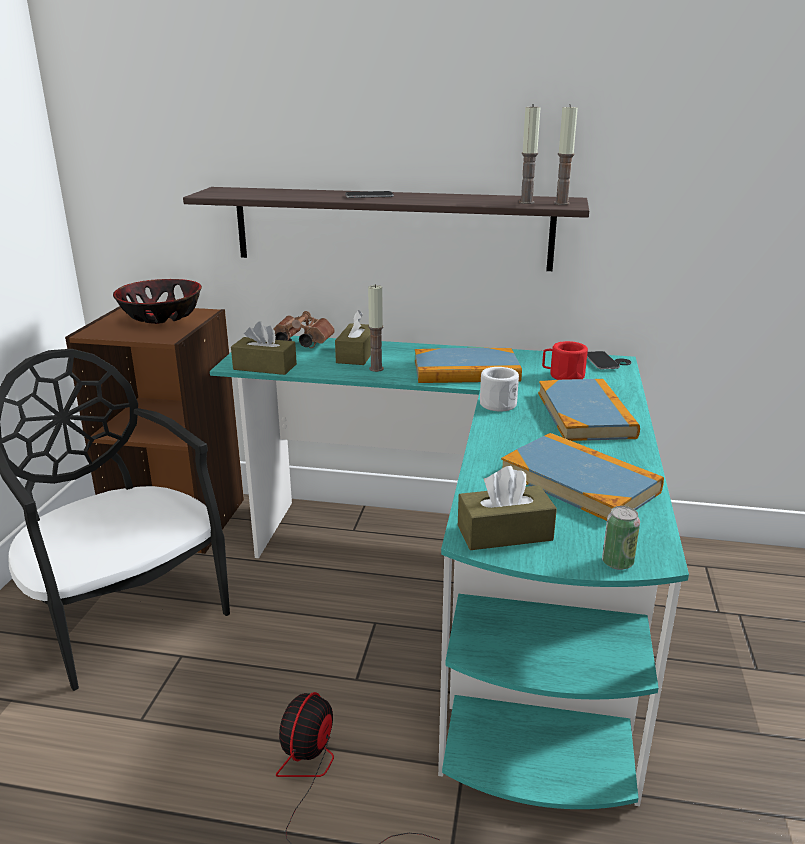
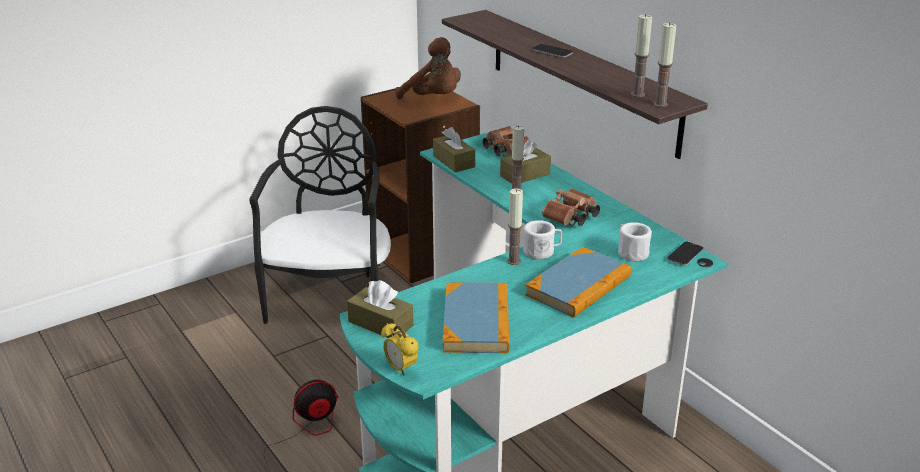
camera: 45 degrees right, 5 degrees up
bowl [113,279,202,324] -> brown plush toy [395,37,461,99]
book [415,348,522,383] -> brown binoculars [542,188,600,226]
red mug [542,341,588,380] -> white mug [618,222,652,261]
can [602,506,640,570] -> alarm clock [381,323,419,375]
none -> candle [507,189,523,265]

